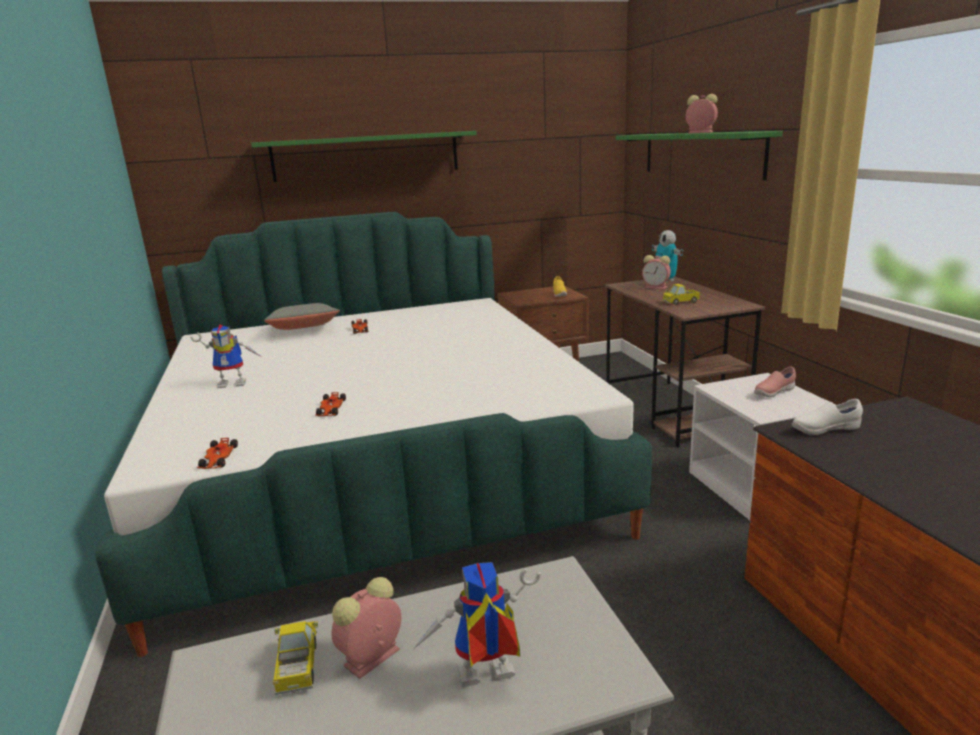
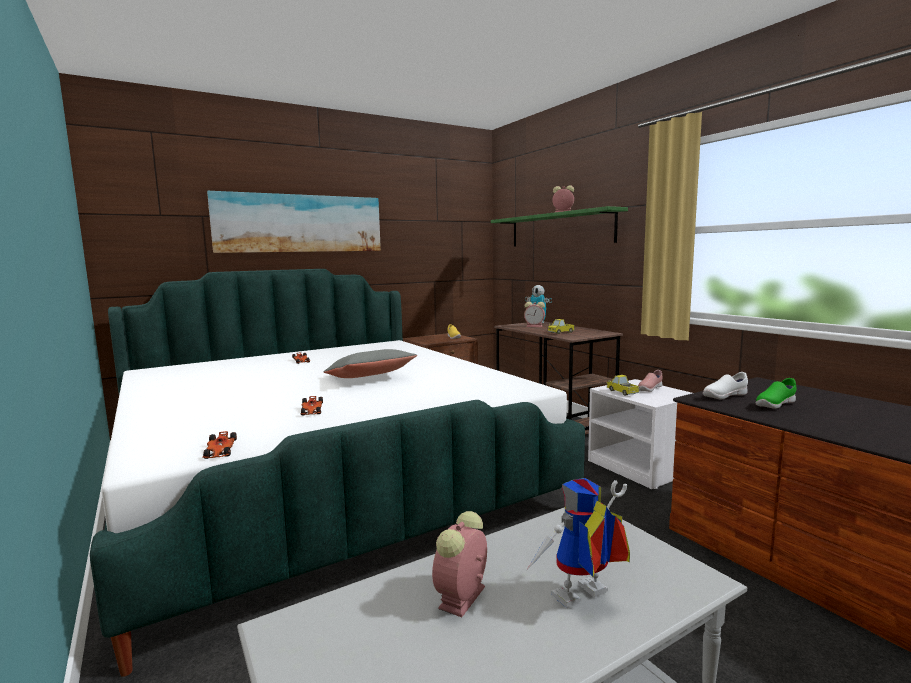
camera: 15 degrees left, 10 degrees down
toy robot [190,324,263,388] -> none
green shelf [251,131,477,182] -> picture [207,191,381,253]
grey pillow [264,303,340,330] -> grey pillow moved to [324,349,417,378]
toy truck [273,621,318,695] -> toy truck moved to [607,375,639,396]
none -> green shoe [756,378,796,409]

